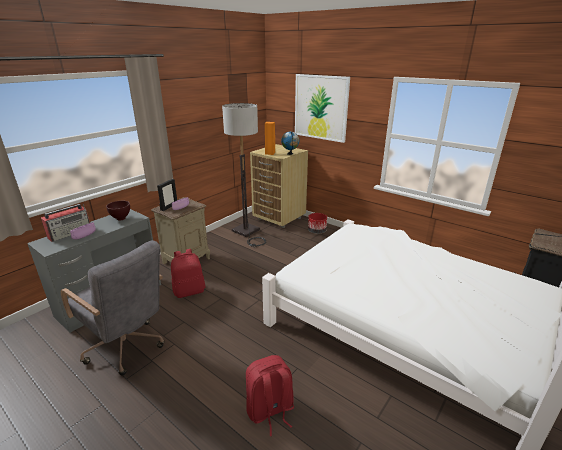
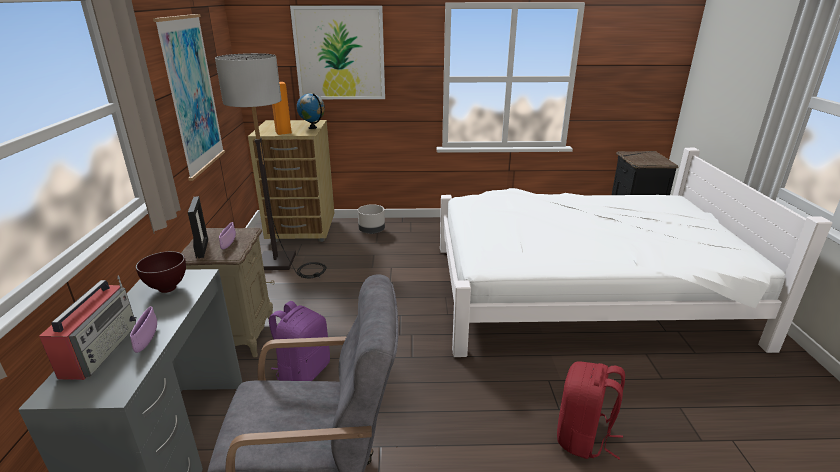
camera: 40 degrees left, 0 degrees up
red backpack [171,249,206,298] -> purple backpack [269,301,330,381]
red planter [308,213,327,234] -> grey planter [358,204,385,234]
none -> picture [153,14,225,181]

